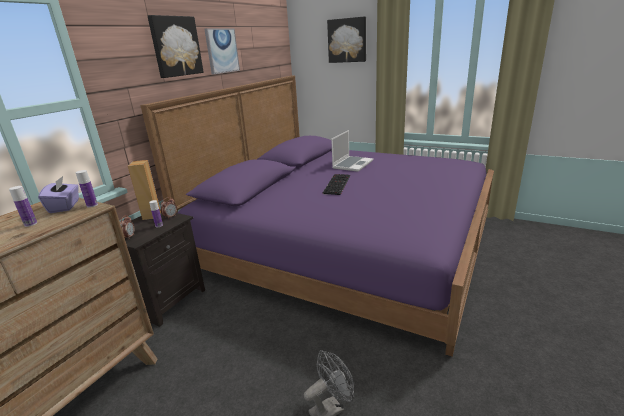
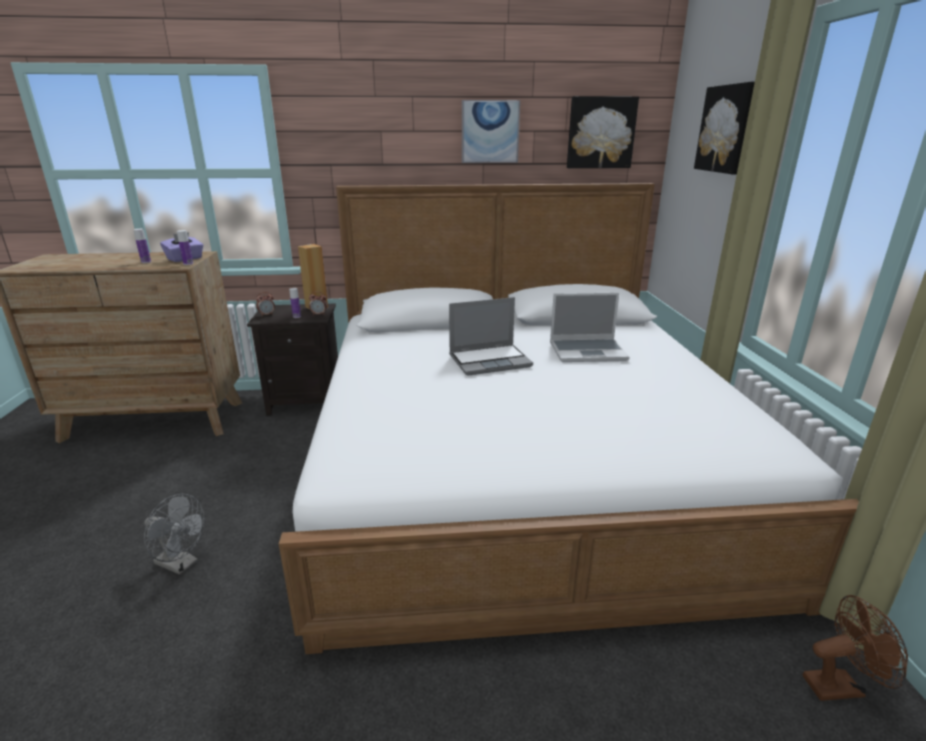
camera: 55 degrees right, 0 degrees up
purple bed [141,76,494,357] -> white bed [279,183,859,654]
picture [148,15,204,78] -> picture moved to [567,96,639,168]
keyboard [323,174,350,195] -> laptop [449,297,533,376]
none -> brown fan [803,595,908,701]

